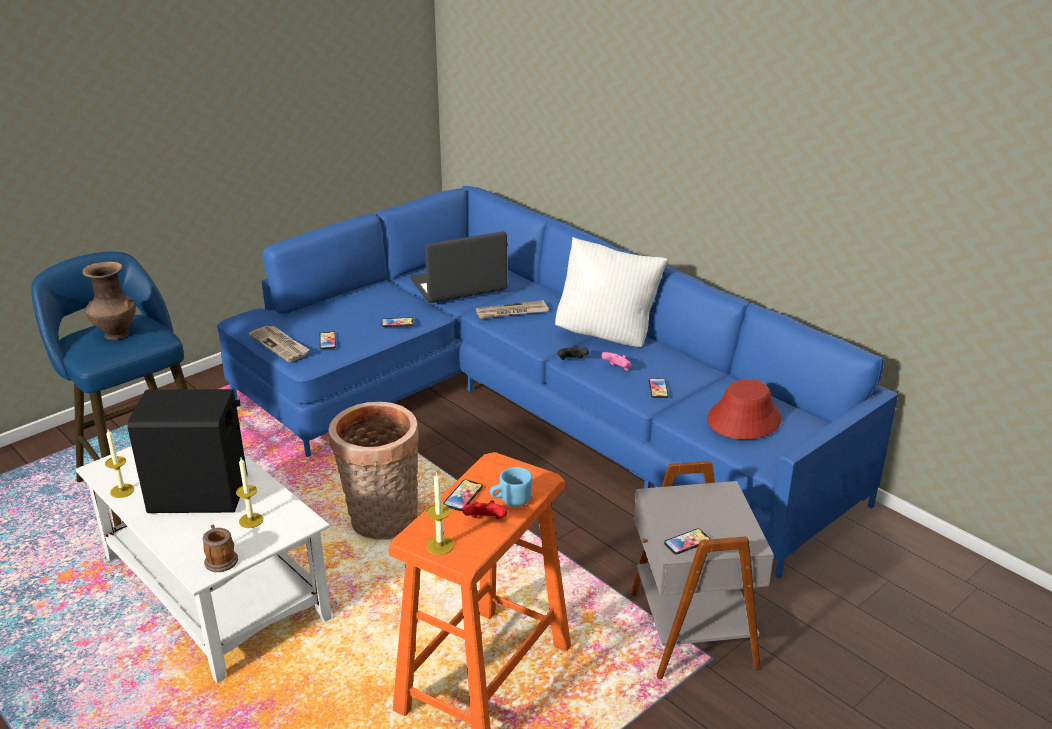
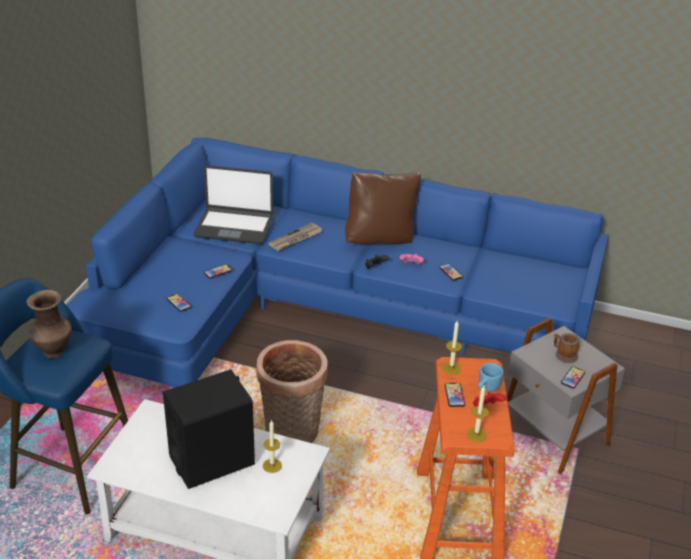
camera: 30 degrees left, 5 degrees up
candle [105,429,134,498] -> candle moved to [442,321,462,375]
mug [203,524,238,572] -> mug moved to [554,333,580,363]
newspaper [249,325,310,362] -> none
laptop [410,231,507,303] -> laptop turned 120 degrees counterclockwise [194,165,273,244]
white pillow [555,237,668,347] -> brown pillow [345,172,421,244]
red hat [707,379,782,440] -> none

